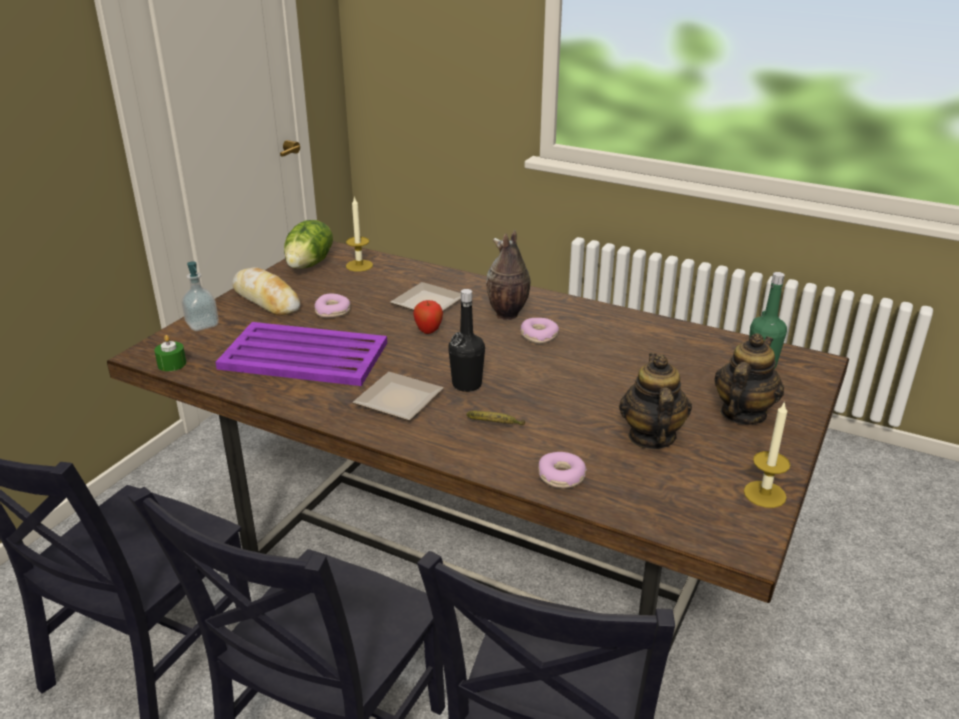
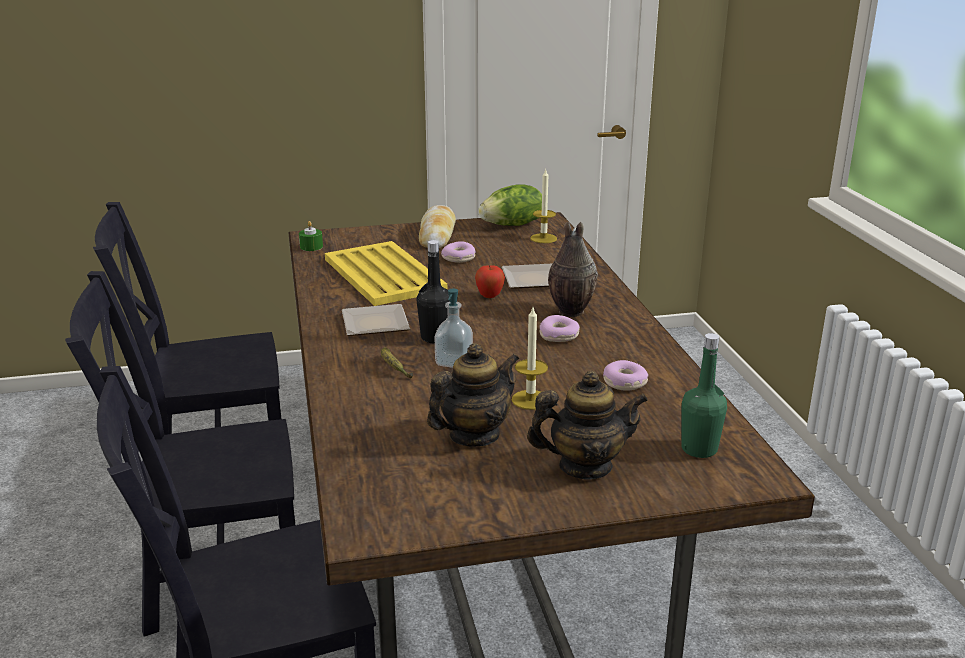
camera: 50 degrees right, 5 degrees down
soap dispenser [181,261,219,331] -> soap dispenser moved to [435,289,473,368]
purple tray [215,322,387,386] -> yellow tray [325,241,447,306]
donut [538,452,587,488] -> donut moved to [603,360,648,391]
candle [744,401,791,508] -> candle moved to [512,308,548,410]

